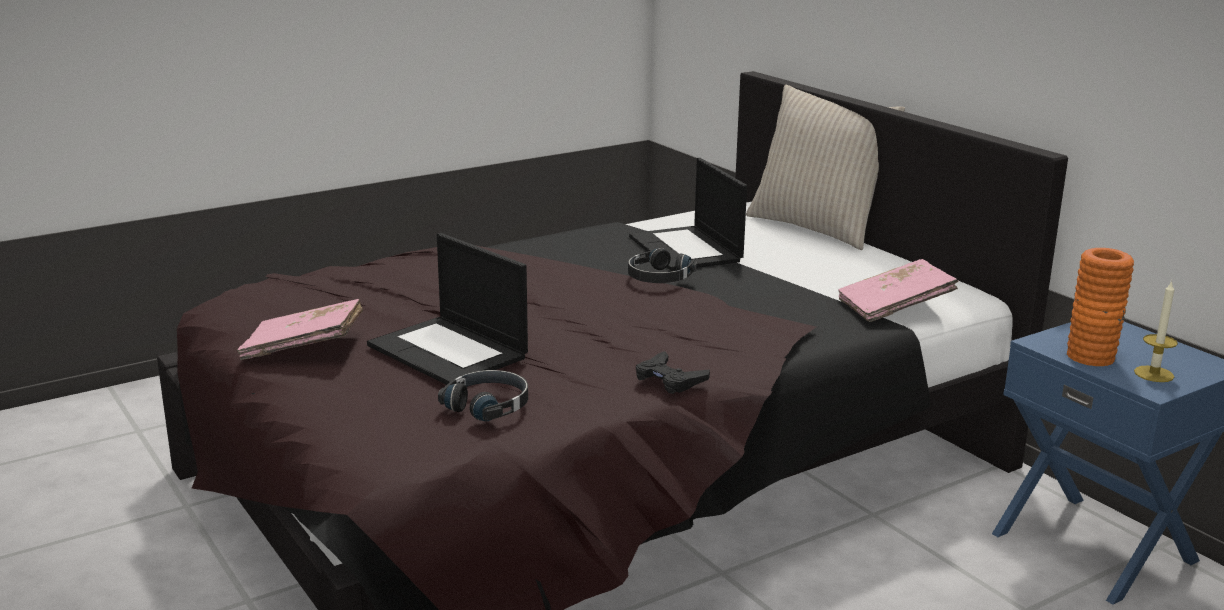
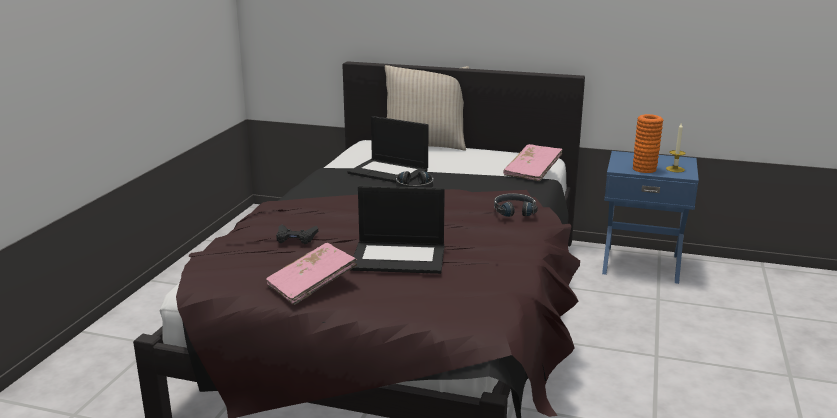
camera: 40 degrees left, 0 degrees up
black headphones [438,370,528,421] -> black headphones moved to [494,193,538,217]
black game controller [636,351,710,394] -> black game controller moved to [276,224,318,244]

